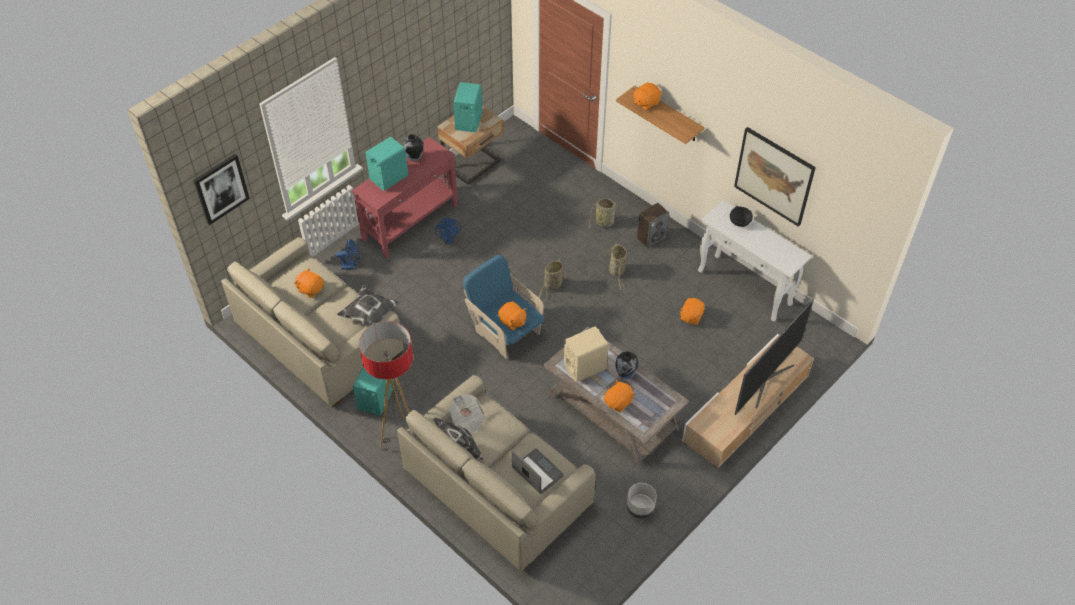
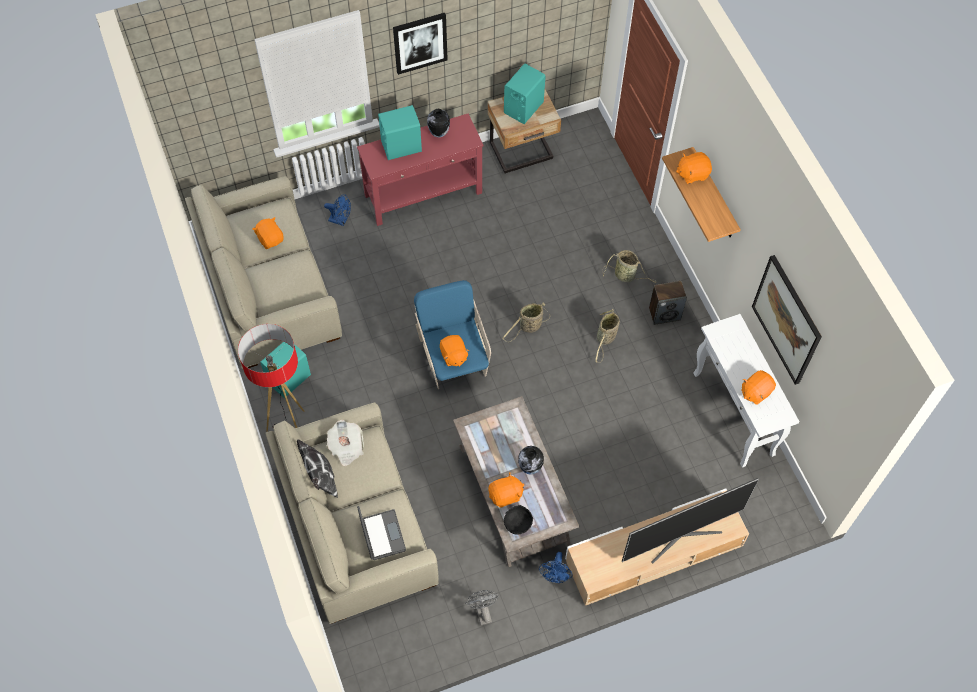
camera: 25 degrees right, 10 degrees up
picture [193,154,250,225] -> picture moved to [393,13,448,75]
pillow [337,285,400,328] -> none
blue fan [435,217,461,244] -> blue fan moved to [539,552,573,583]
beige speaker [564,326,608,382] -> none
grey planter [626,483,657,519] -> grey fan [465,590,499,625]
orange plush toy [680,298,705,325] -> orange plush toy moved to [742,370,776,405]
black bowl [729,206,753,227] -> black bowl moved to [504,505,533,534]

